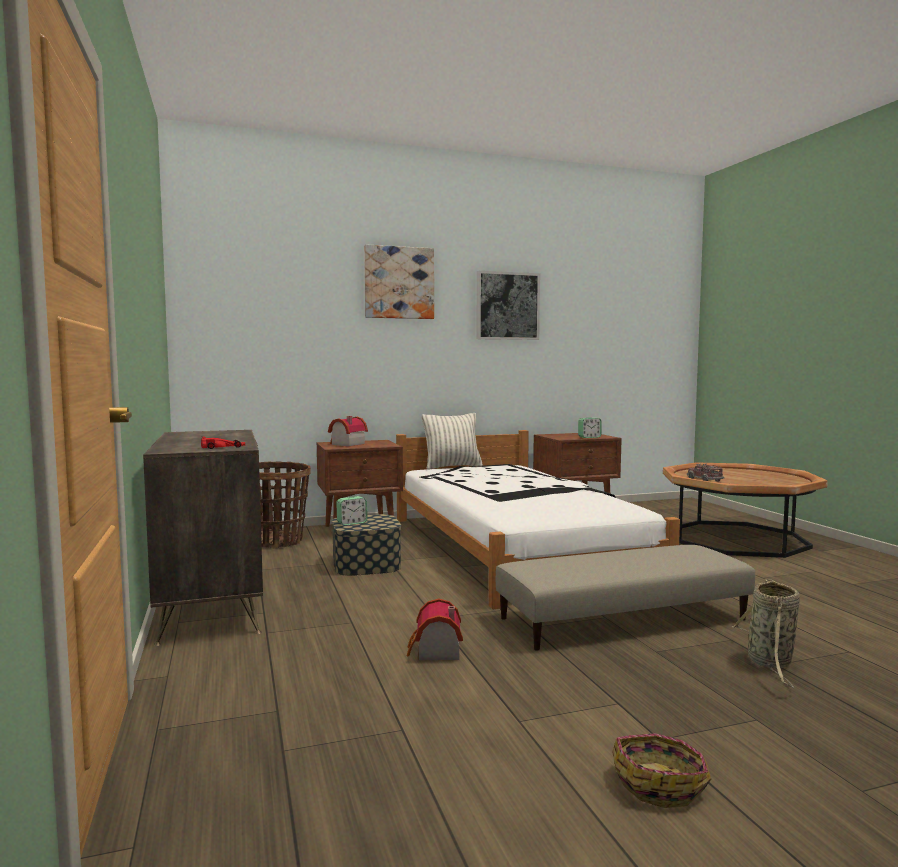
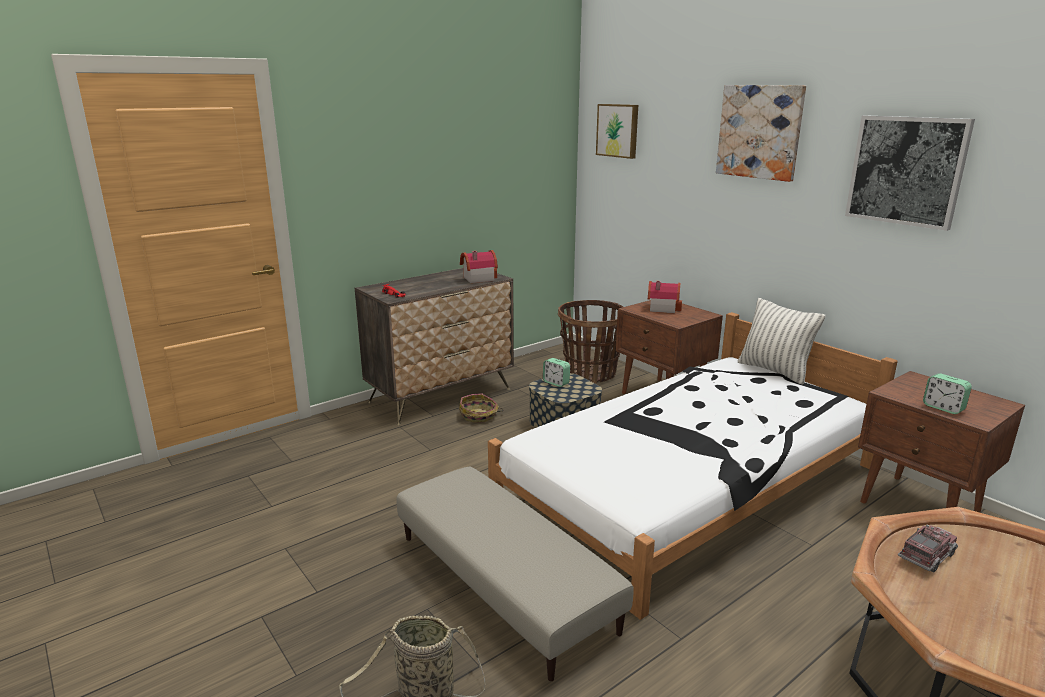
camera: 70 degrees right, 15 degrees up
toy house [407,598,463,660] -> toy house moved to [460,250,498,283]
basket [612,733,711,808] -> basket moved to [459,393,503,423]
none -> picture [596,104,638,159]

